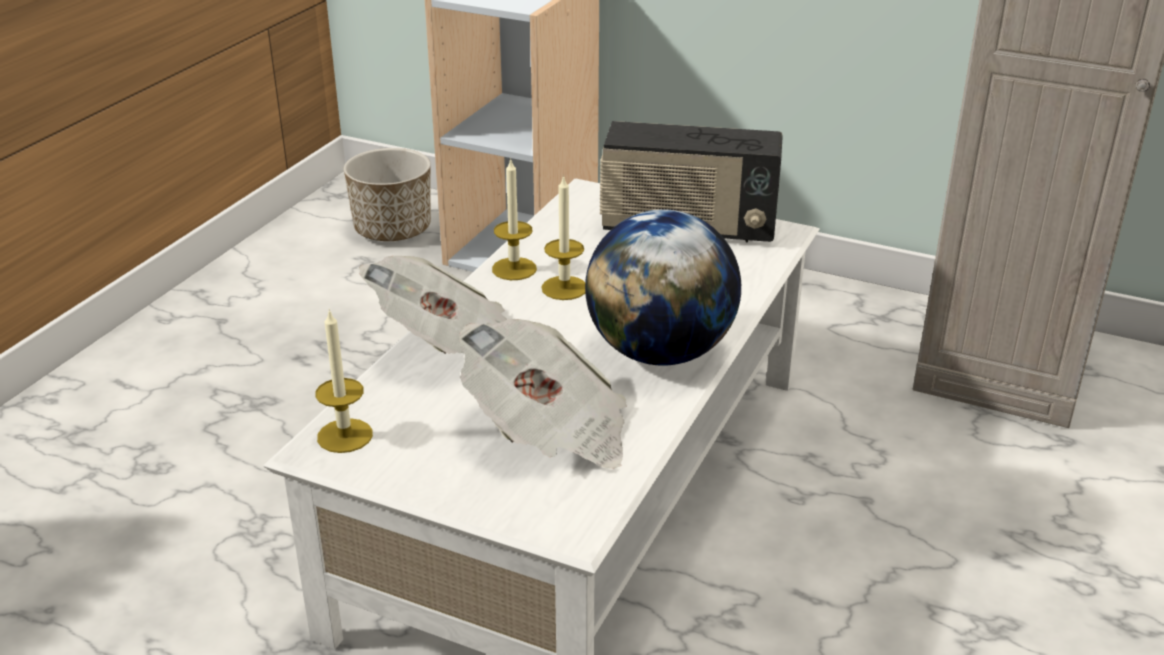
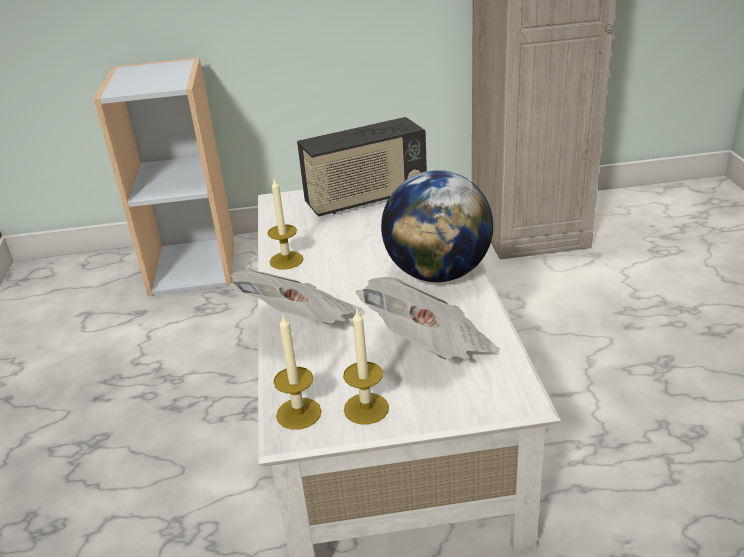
camera: 30 degrees left, 0 degrees up
planter [344,148,431,241] -> none
candle [542,175,585,300] -> candle moved to [343,310,389,424]

